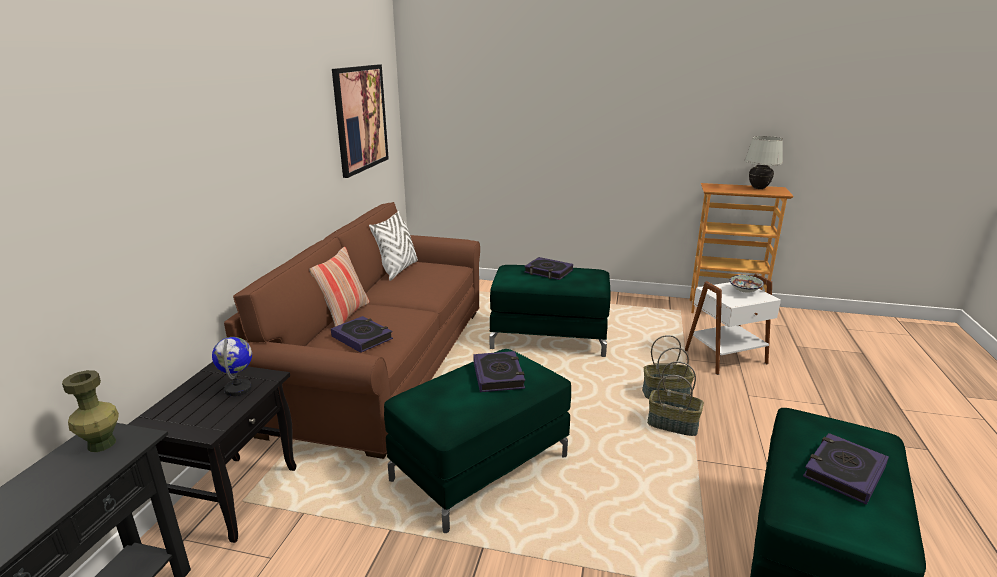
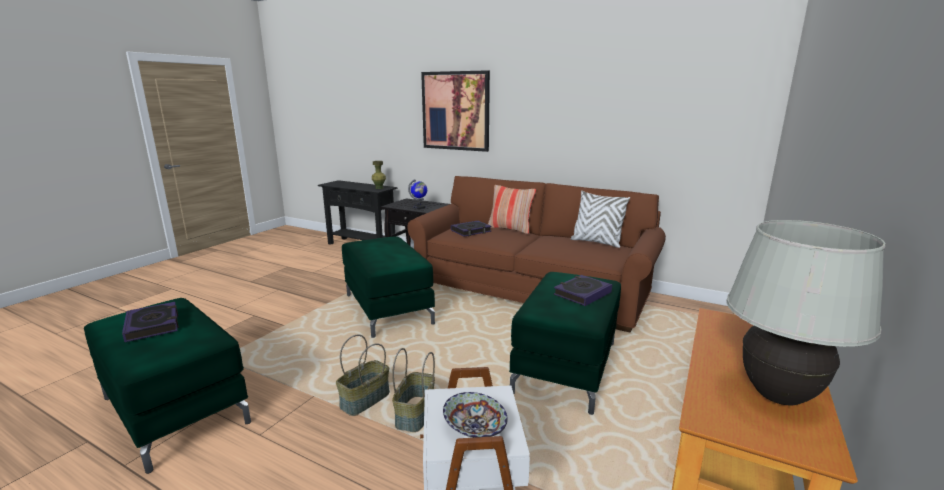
camera: 105 degrees right, 5 degrees down
picture [332,65,389,178] -> picture moved to [421,70,490,152]
book [473,351,525,392] -> none

